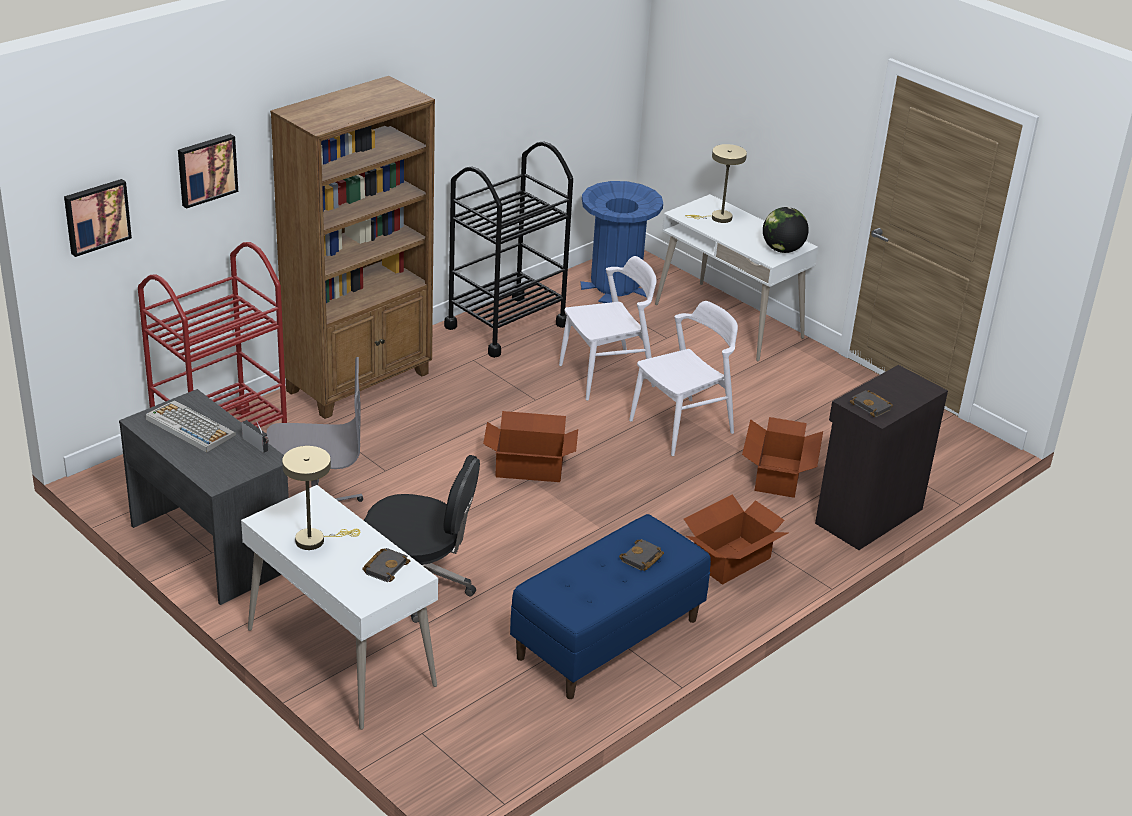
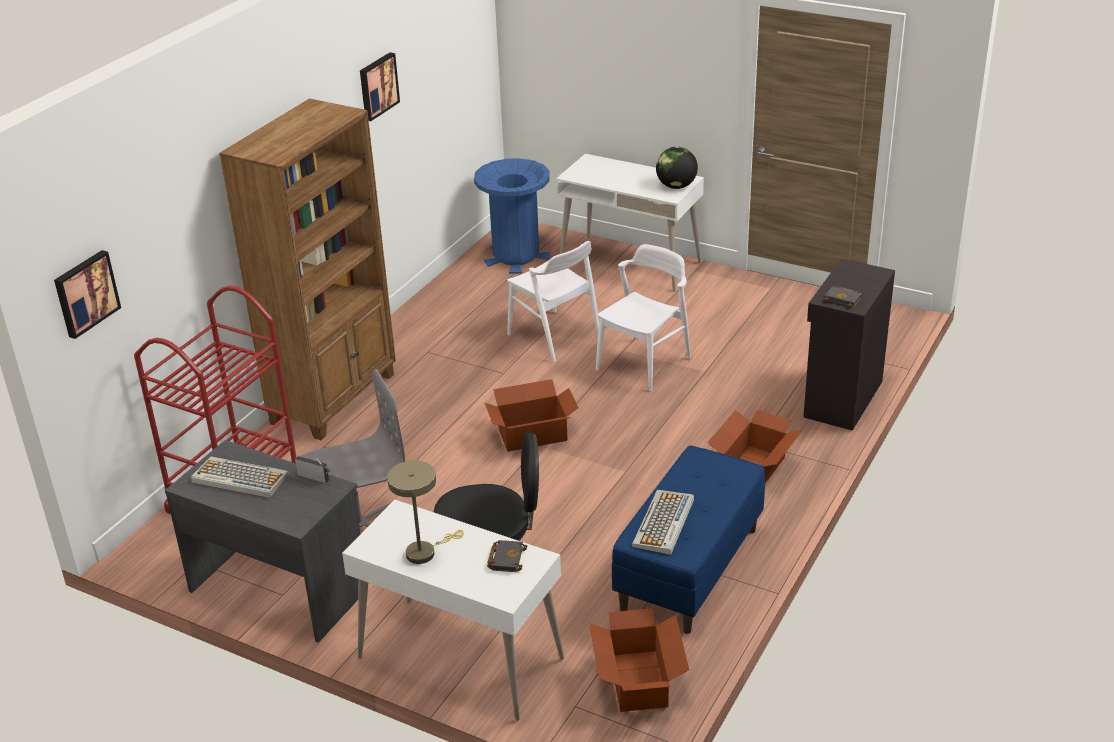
camera: 15 degrees left, 0 degrees up
picture [178,134,238,209] -> picture moved to [360,52,400,121]
black cart [444,142,573,358] -> none
white chair [559,256,657,401] -> white chair turned 90 degrees clockwise [507,241,599,362]
black book [619,539,664,571] -> none
beige table lamp [685,144,747,223] -> none
cardboard box [742,417,823,498] -> cardboard box moved to [590,608,689,712]
none -> keyboard [632,490,694,555]

